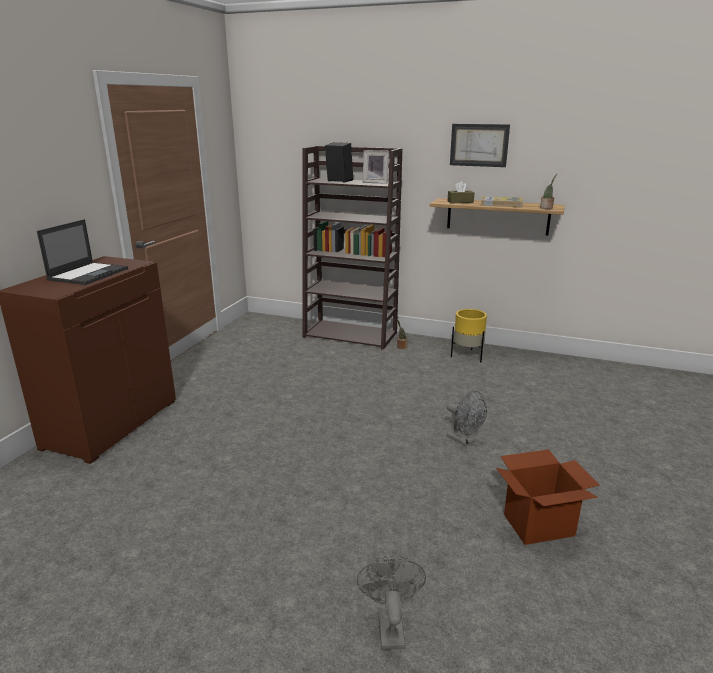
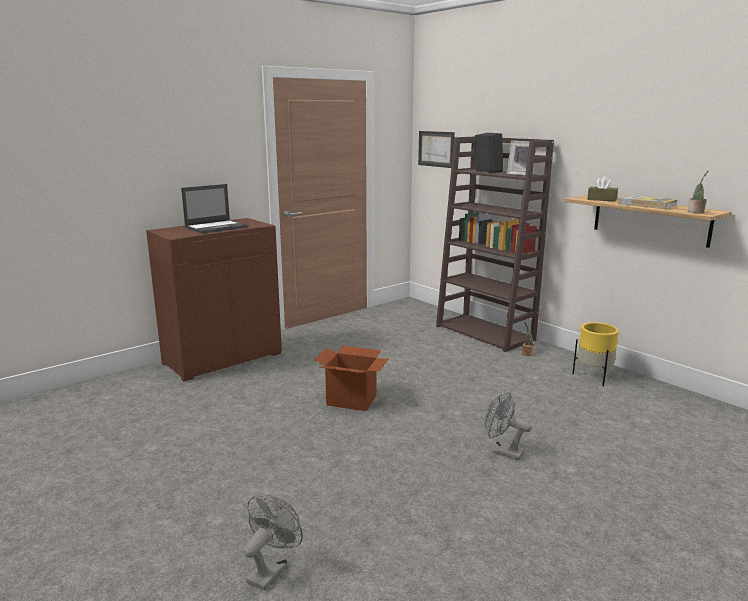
camera: 30 degrees right, 5 degrees down
grey fan [446,391,487,446] -> grey fan turned 135 degrees clockwise [485,392,532,460]
picture [450,124,510,167] -> picture moved to [418,131,455,168]
cardboard box [496,449,599,545] -> cardboard box moved to [314,346,388,411]

